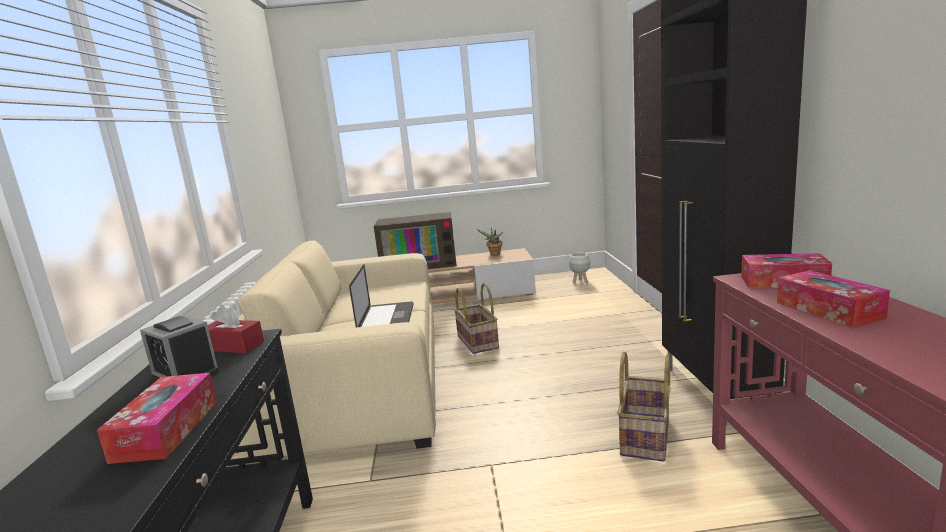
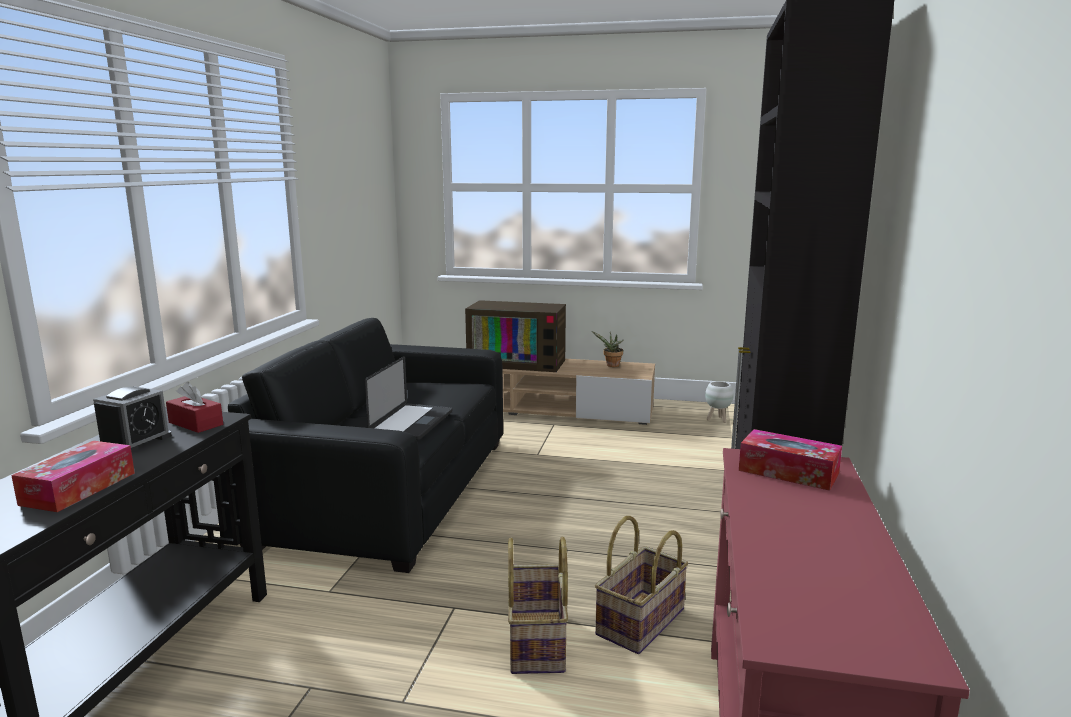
camera: 15 degrees right, 0 degrees up
alarm clock [140,315,220,380] -> alarm clock turned 120 degrees counterclockwise [93,386,172,452]
beige sofa [238,240,436,462] -> black sofa [214,318,503,573]
basket [454,283,499,354] -> basket moved to [508,536,568,674]
tissue box [777,270,890,328] -> none

